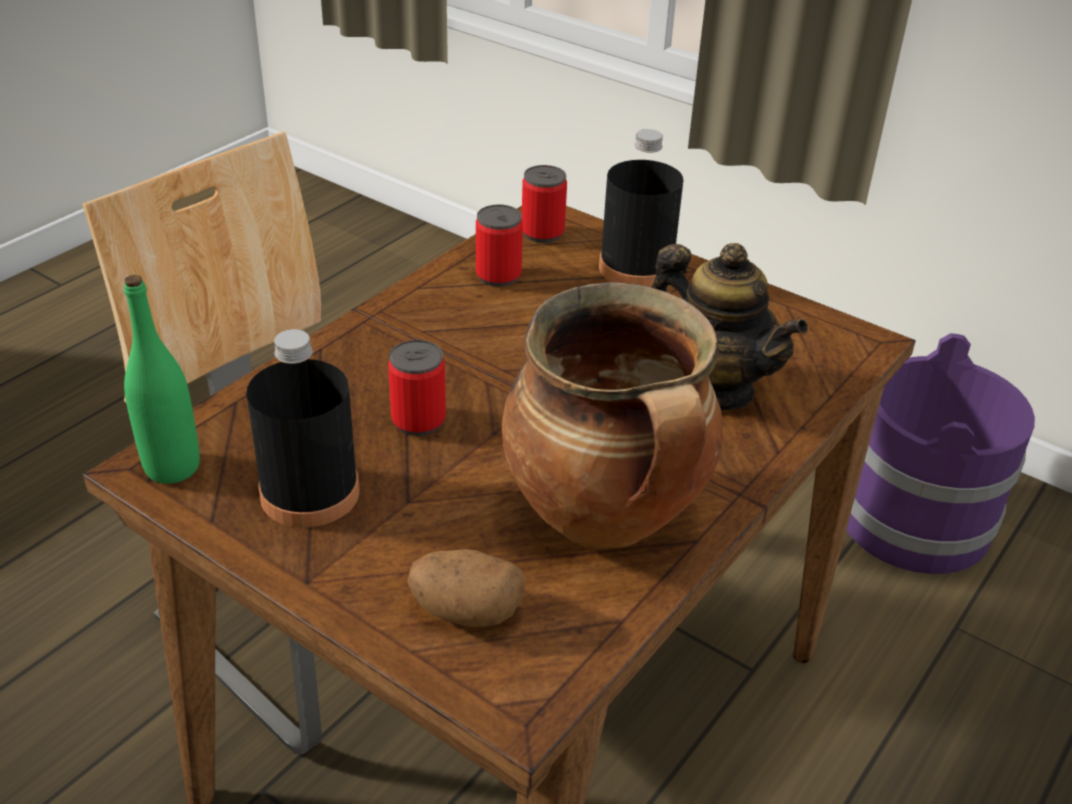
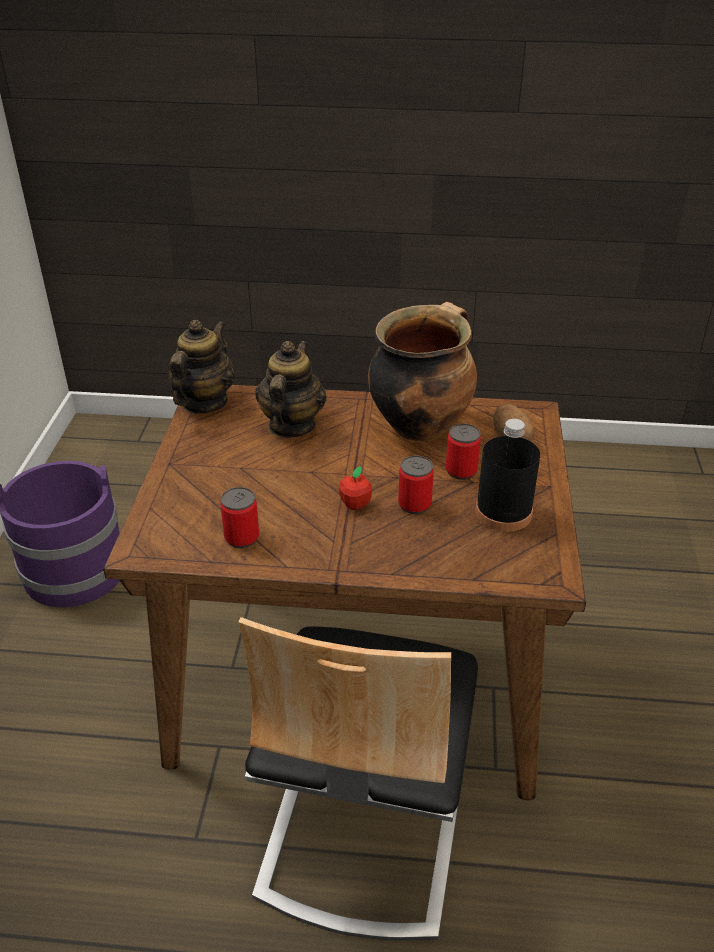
camera: 120 degrees left, 0 degrees up
green bottle [124,275,200,484] -> none
can [522,165,567,243] -> can moved to [446,424,481,480]
black bottle [599,129,683,288] -> none
none -> teapot [169,320,235,414]
none -> apple [339,467,372,510]

